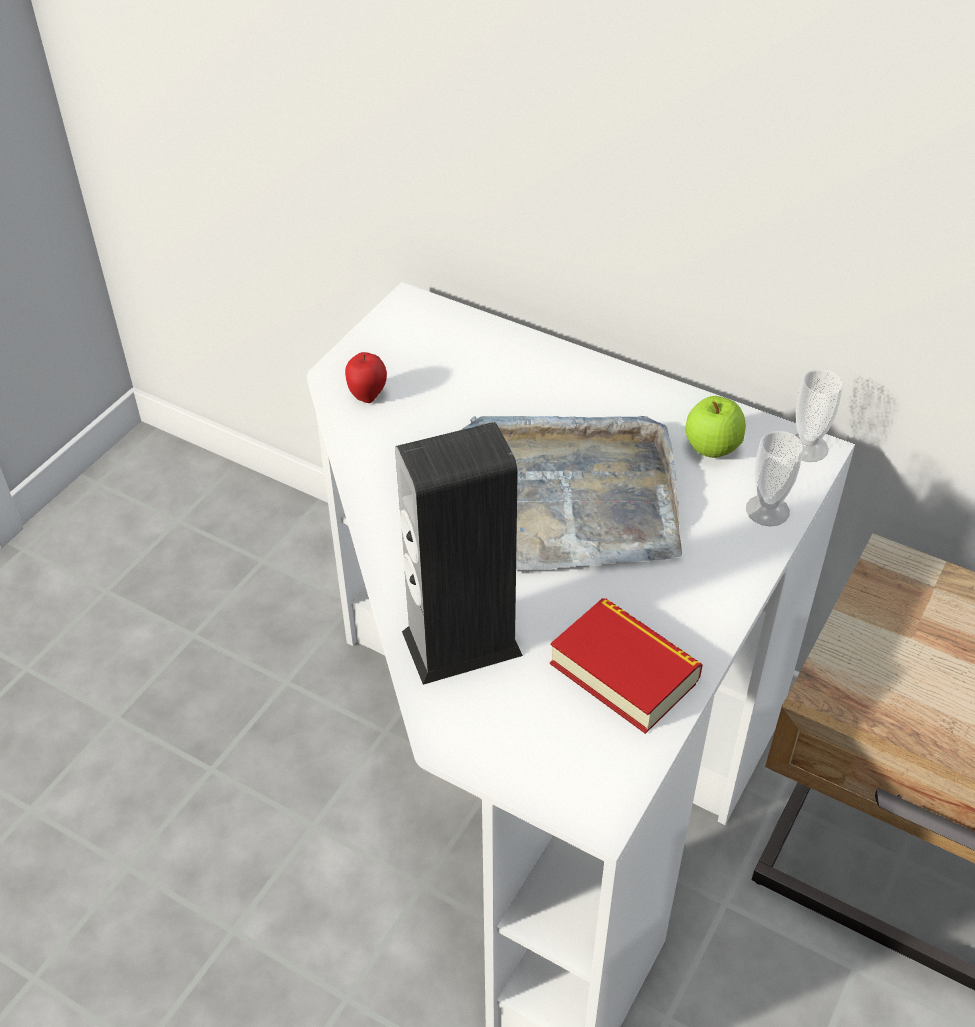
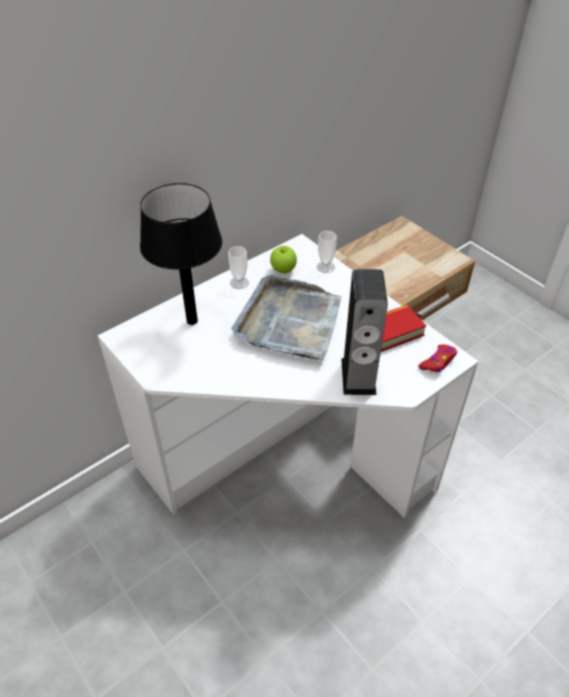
camera: 70 degrees left, 0 degrees up
apple [345,352,387,403] -> none
cup [795,369,843,462] -> cup moved to [228,246,249,289]
none -> black table lamp [140,183,222,325]
none -> red game controller [418,345,457,372]

